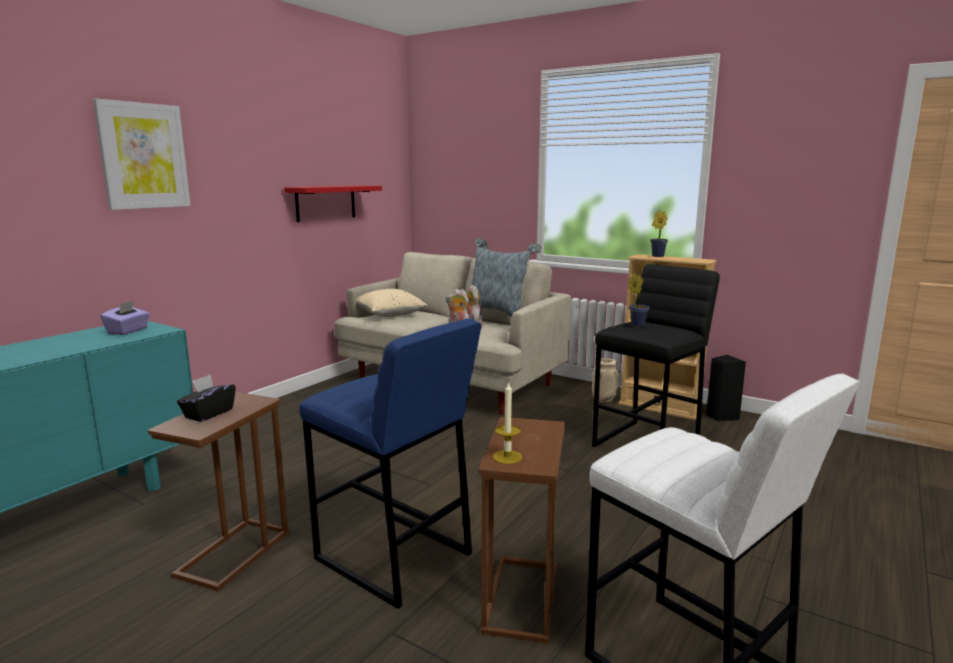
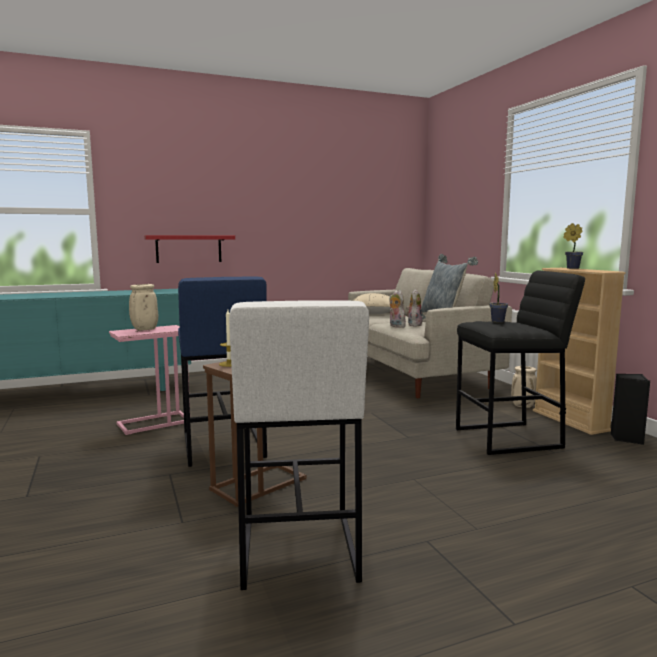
camera: 35 degrees right, 5 degrees down
picture [93,99,191,210] -> none
purple tissue box [101,301,150,335] -> none
brown side table [148,392,289,592] -> pink side table [109,325,190,435]
black tissue box [177,374,236,422] -> beige vase [129,284,158,331]
red shelf [284,186,382,222] -> red shelf moved to [144,235,235,263]

